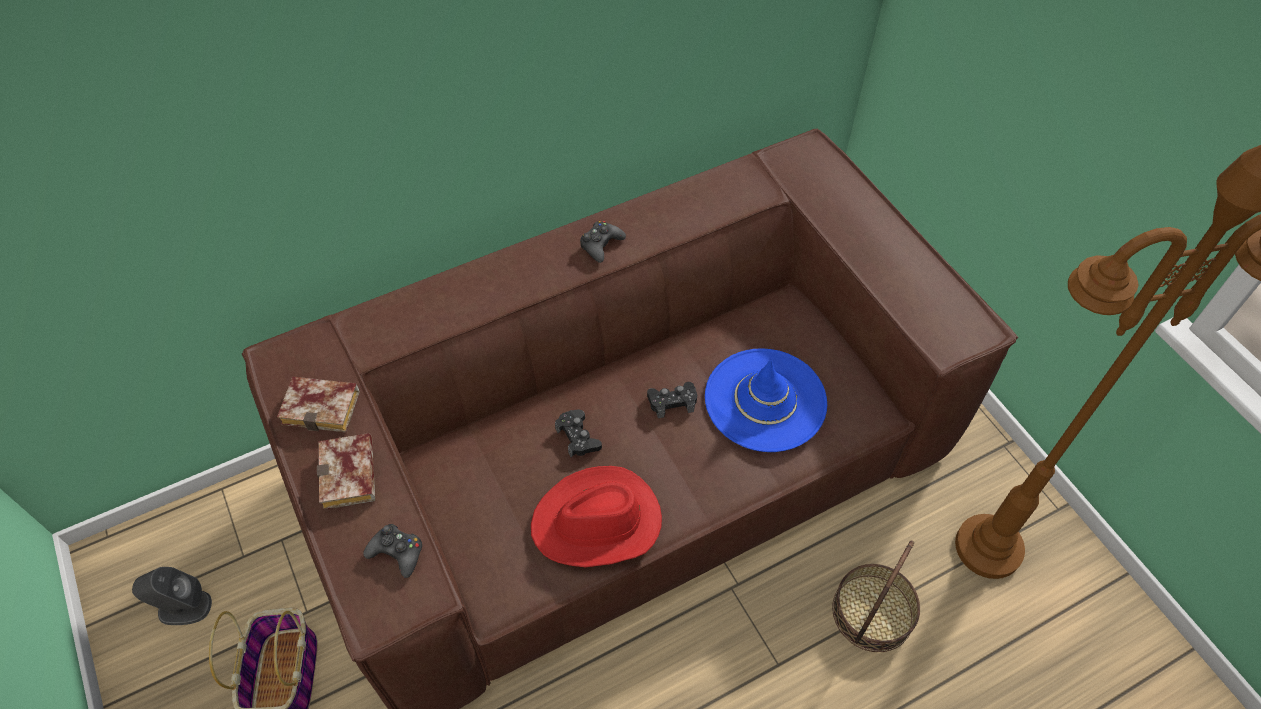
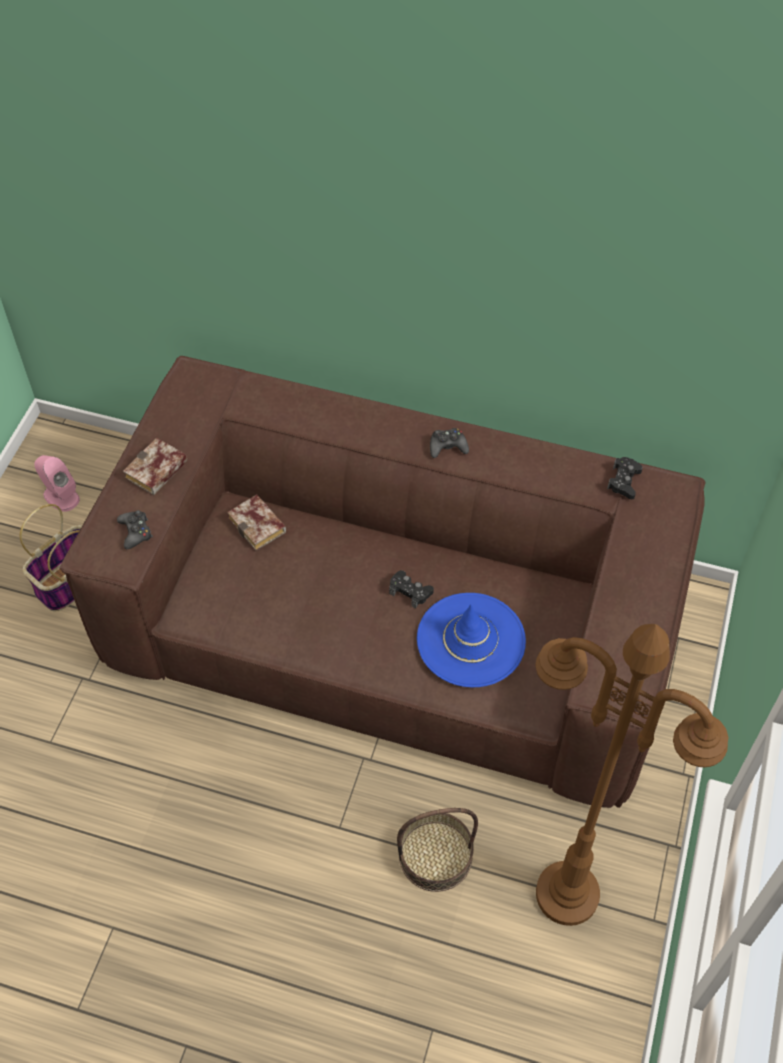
camera: 45 degrees right, 0 degrees up
grey speaker [132,567,212,625] -> pink speaker [34,455,80,512]
book [277,377,360,432] -> book moved to [227,495,286,551]
red hat [531,466,662,567] -> none
black game controller [555,409,602,457] -> black game controller moved to [607,457,643,499]

